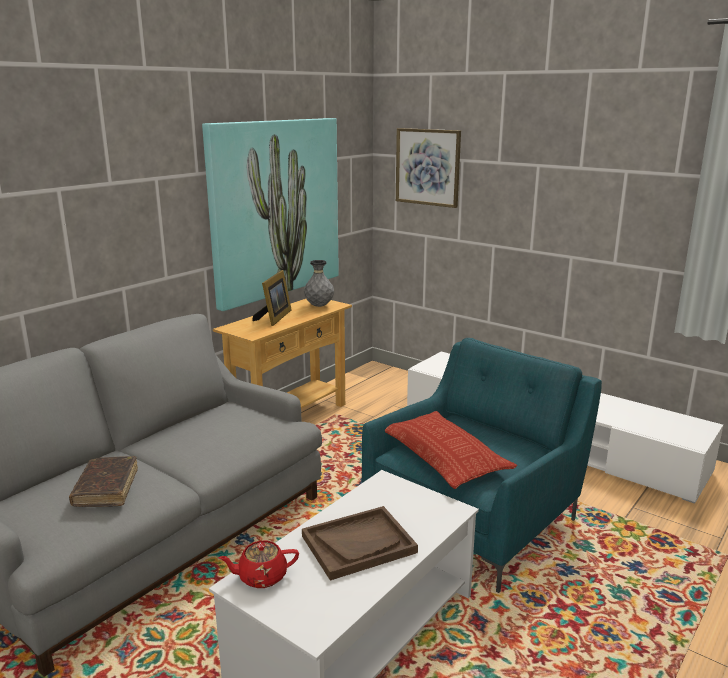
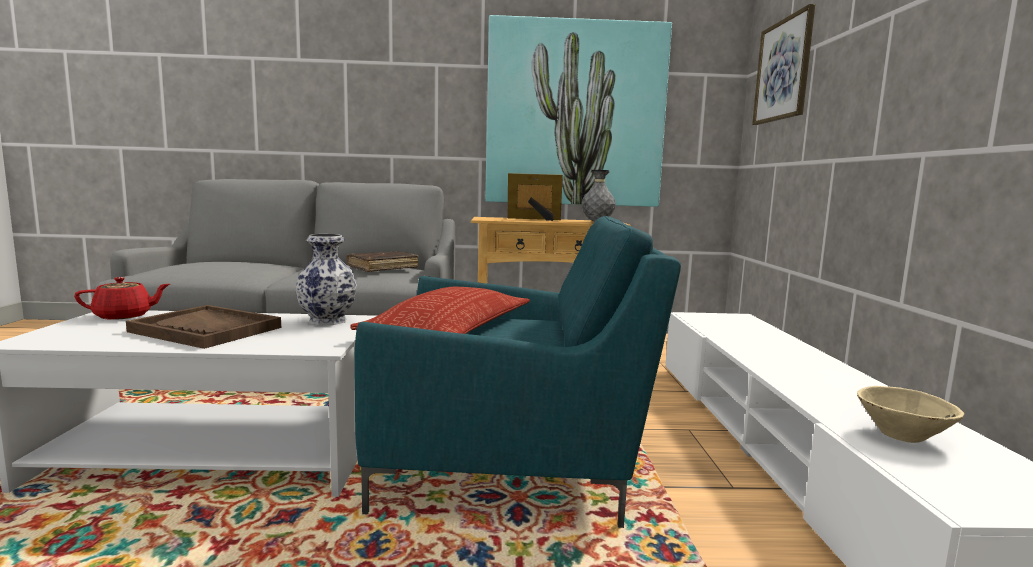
camera: 50 degrees right, 10 degrees down
brown book [69,456,138,507] -> brown book moved to [346,251,418,272]
red teapot [218,541,299,588] -> red teapot turned 120 degrees clockwise [74,277,170,320]
picture frame [252,270,292,326] -> picture frame turned 150 degrees counterclockwise [508,173,563,221]
none -> vase [295,234,357,325]
none -> beige bowl [857,386,964,443]

